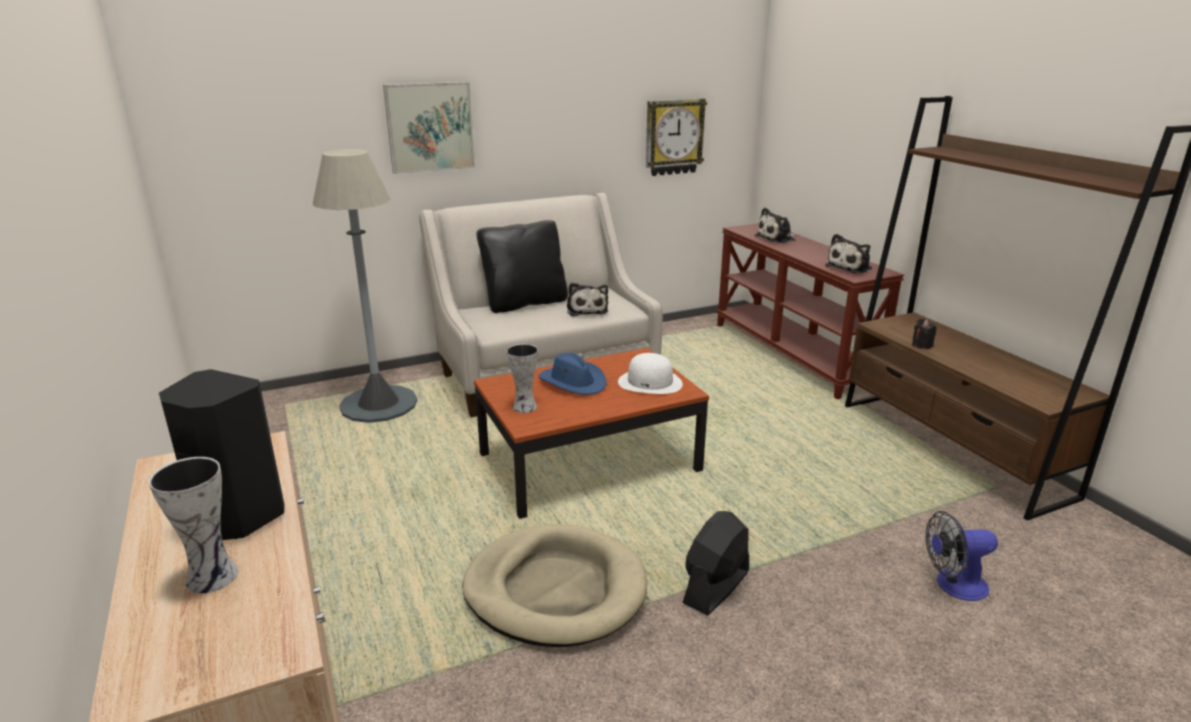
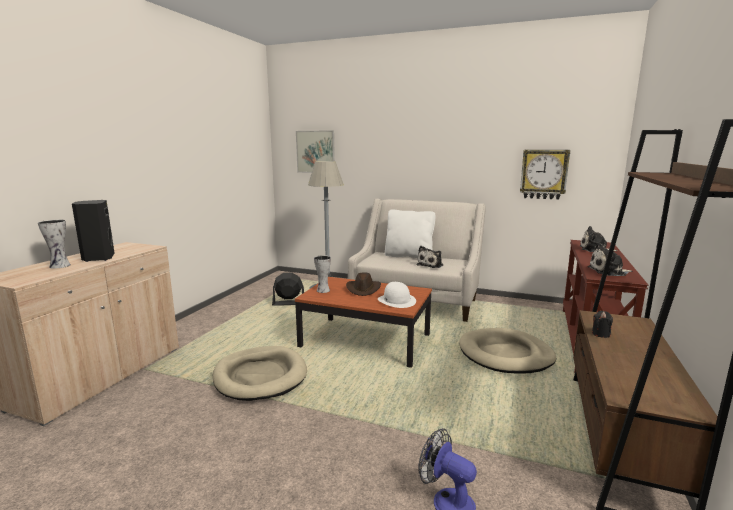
camera: 45 degrees right, 10 degrees down
picture [383,82,475,174] -> picture moved to [296,130,335,173]
black pillow [477,220,568,313] -> white pillow [385,209,435,258]
blue hat [539,353,607,395] -> brown hat [346,272,381,296]
black fan [682,511,749,616] -> black fan moved to [272,273,304,306]
none -> beige dog bed [459,328,556,374]

